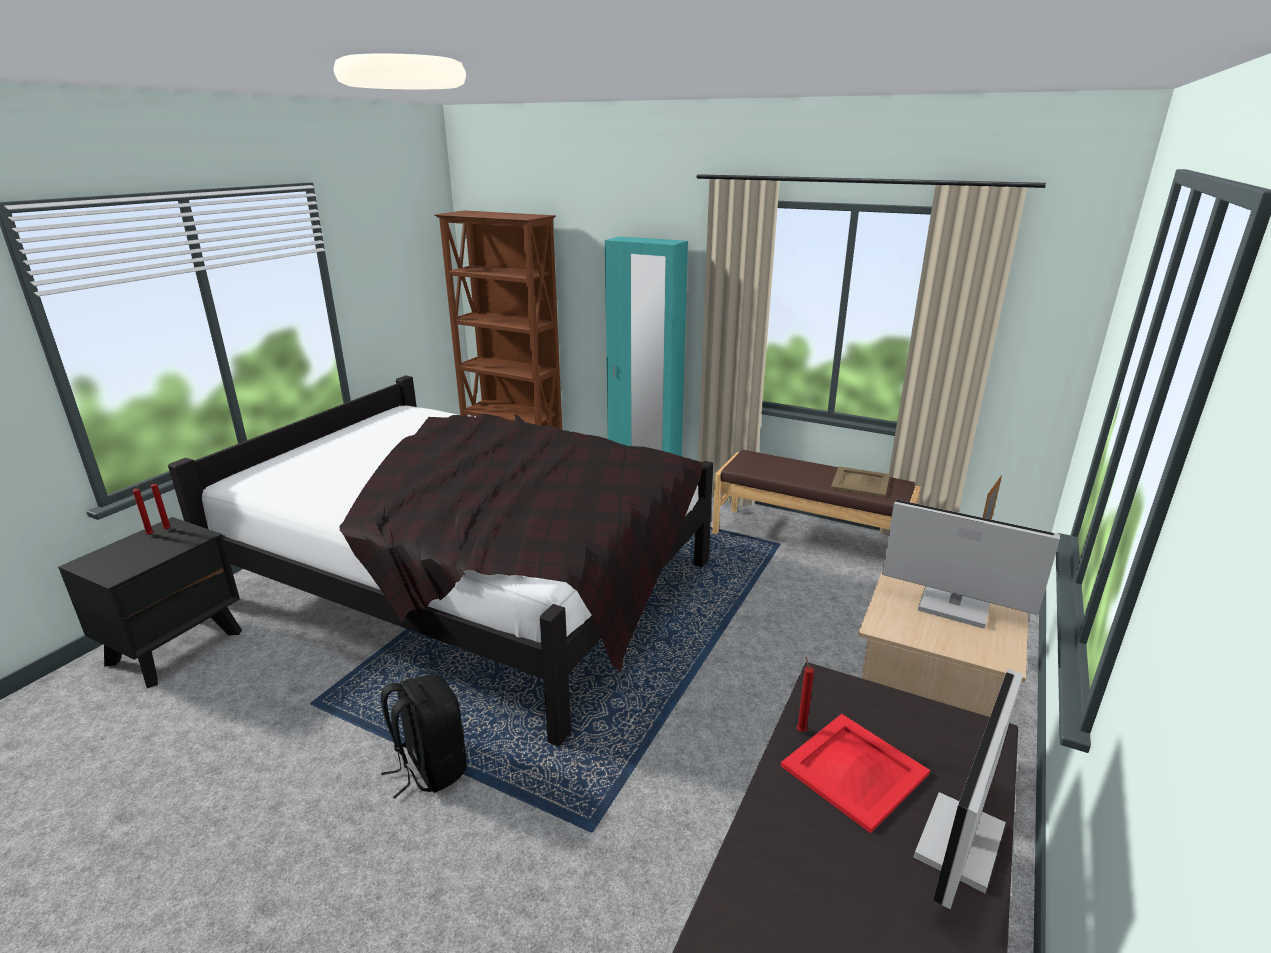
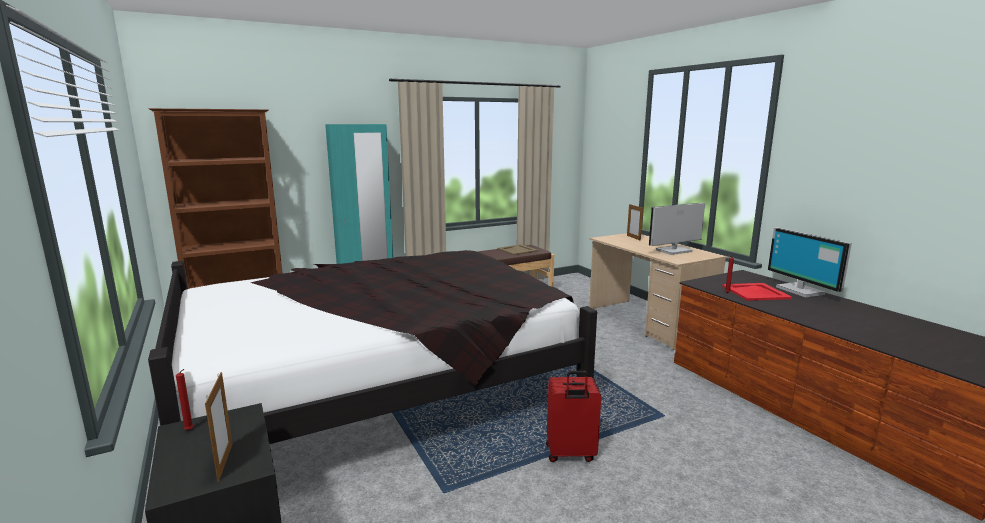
camera: 55 degrees left, 10 degrees down
red candle [133,483,154,535] -> none
black backpack [381,674,467,799] -> red suitcase [546,371,601,462]
none -> picture frame [205,372,232,482]

